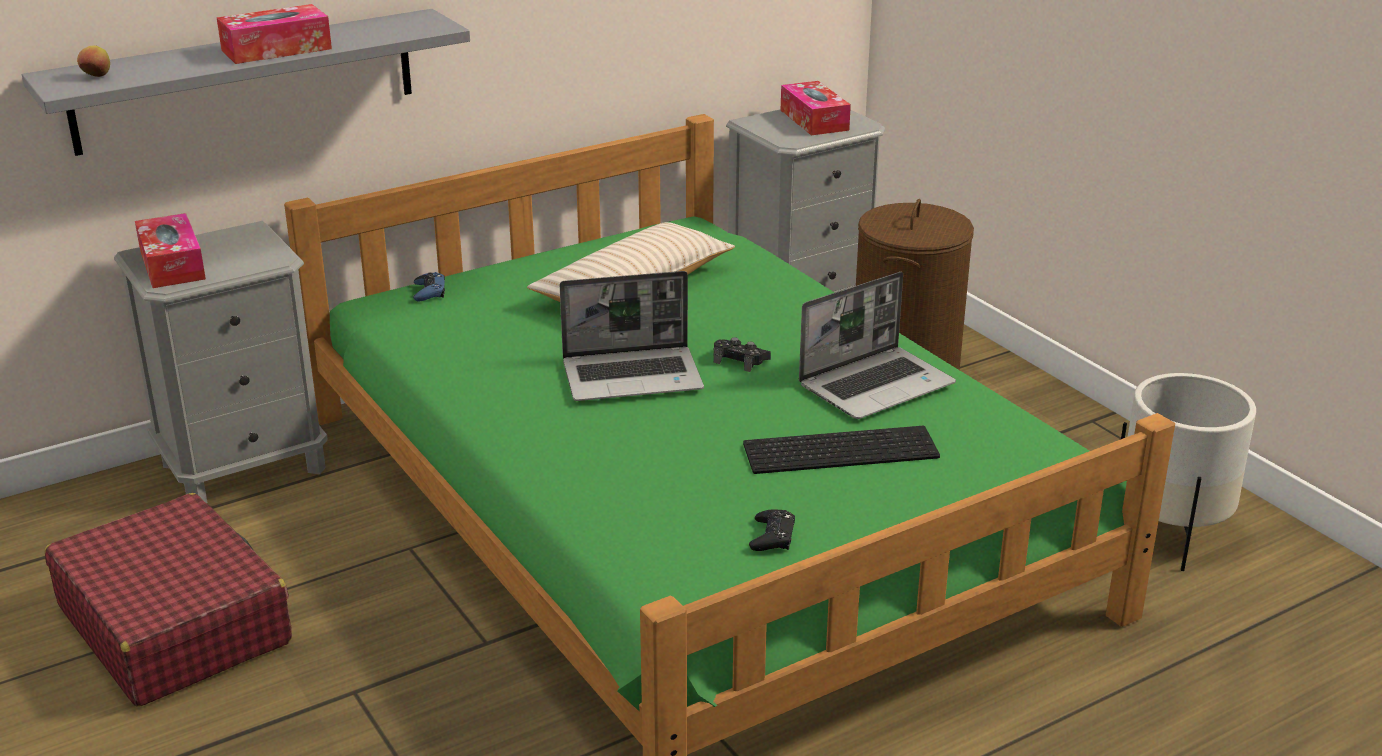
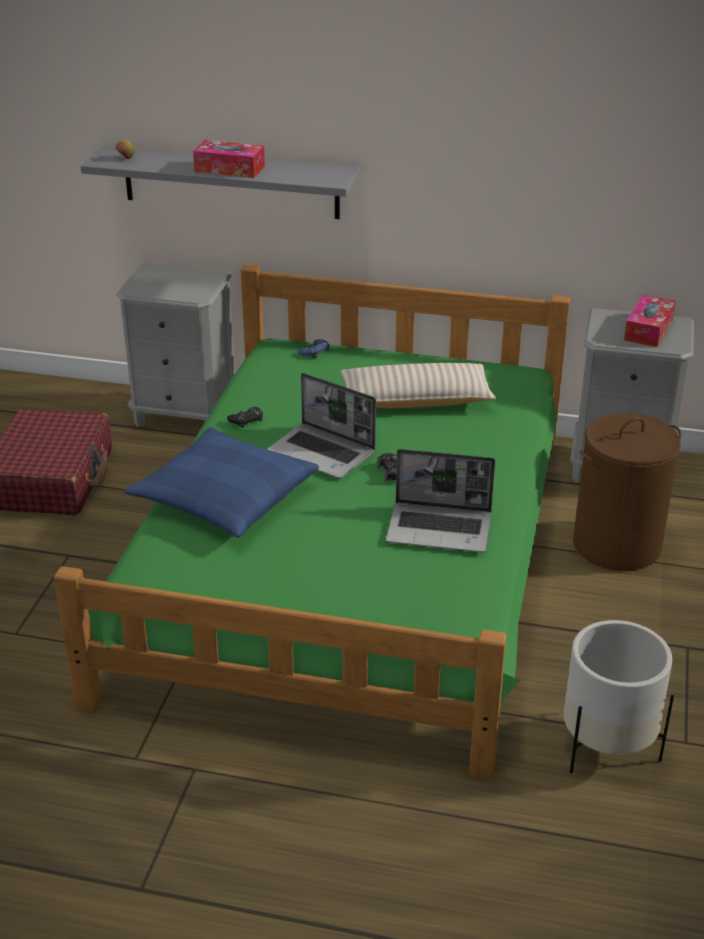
camera: 45 degrees right, 5 degrees up
tissue box [135,213,206,288] -> none
keyboard [743,426,940,474] -> none
black game controller [749,509,795,551] -> black game controller moved to [227,407,263,428]
none -> blue pillow [124,427,319,537]

